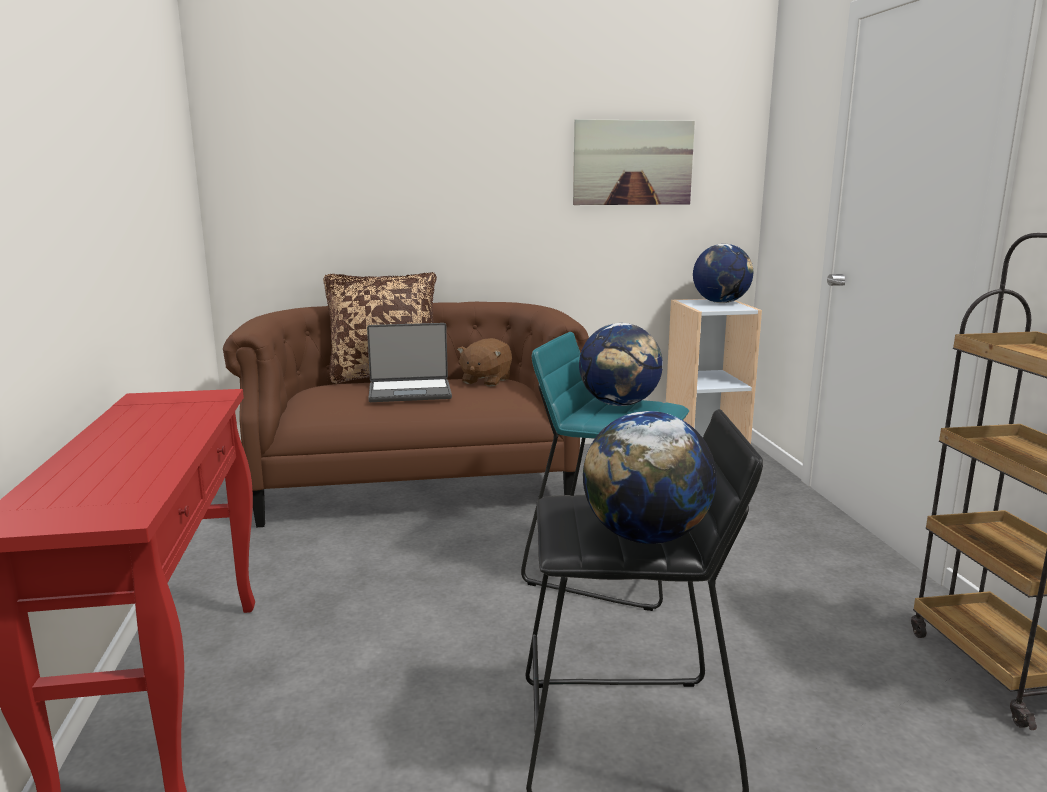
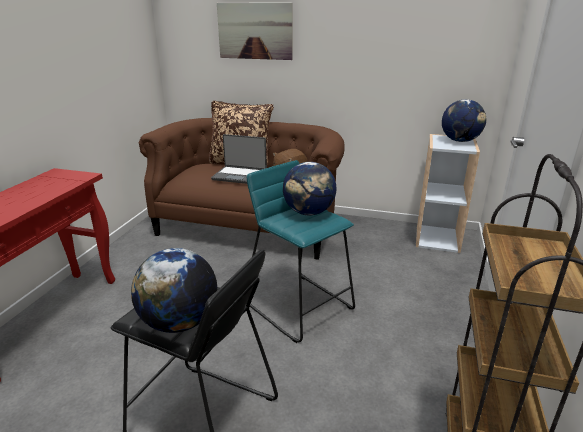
camera: 25 degrees right, 10 degrees up
picture [573,119,695,205] -> picture moved to [217,3,292,60]

